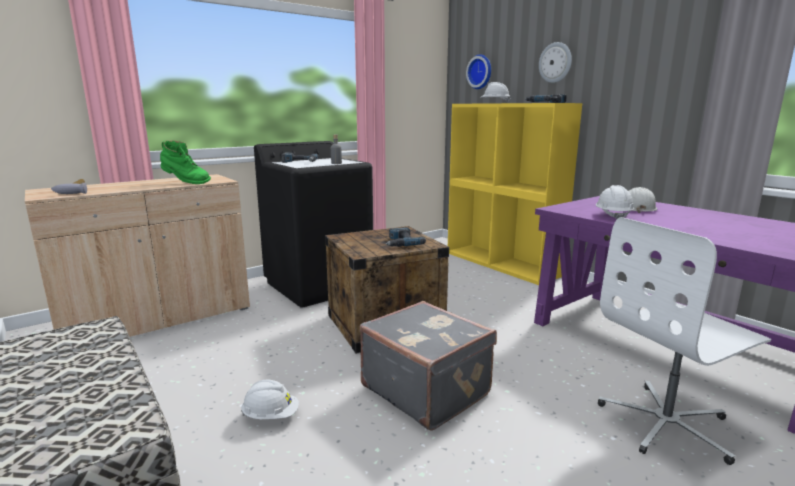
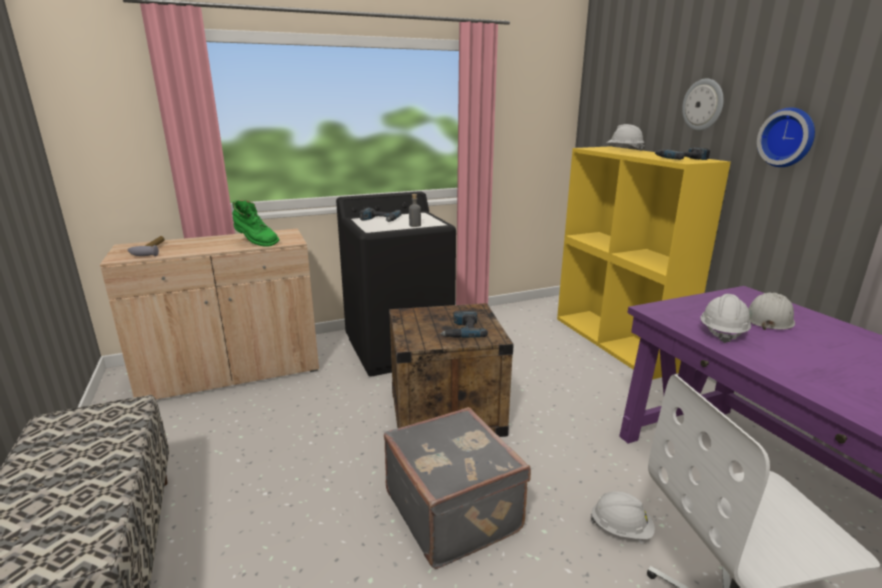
camera: 15 degrees right, 5 degrees up
white hard hat [241,380,299,419] -> white hard hat moved to [590,491,655,539]
wall clock [466,54,491,89] -> wall clock moved to [757,107,815,167]

